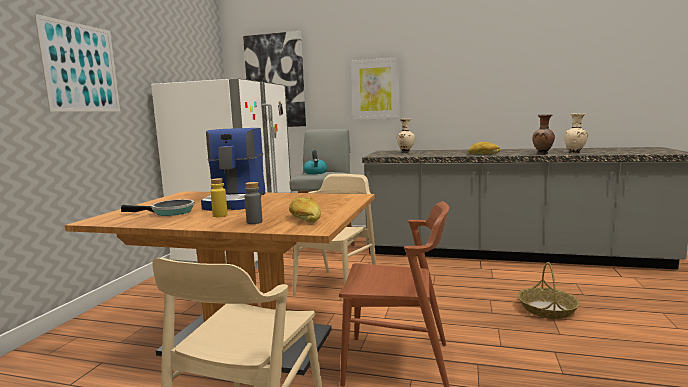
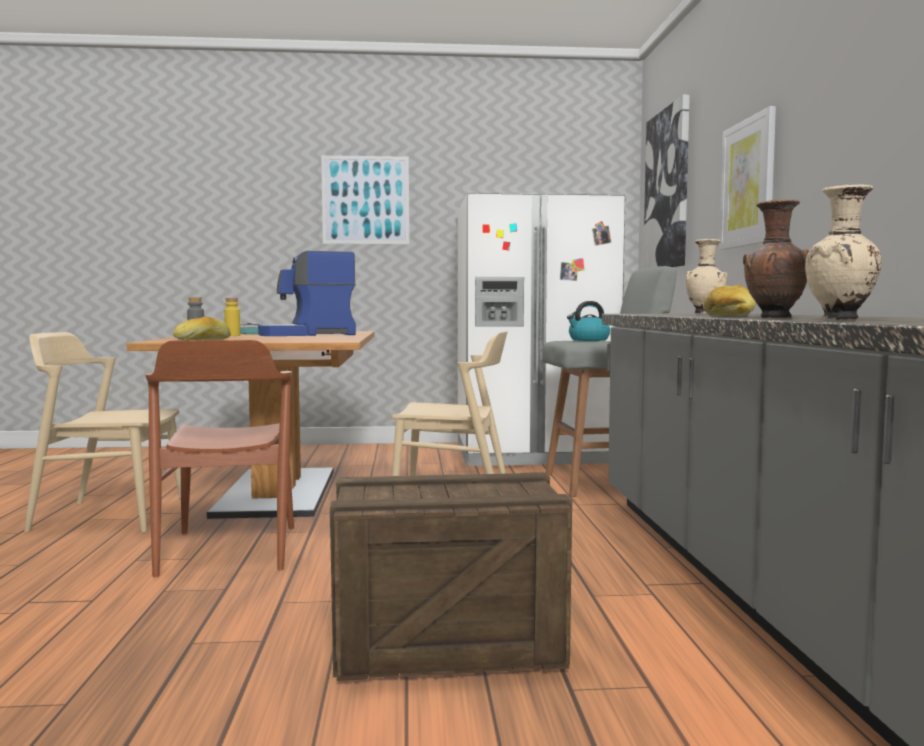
camera: 70 degrees right, 5 degrees down
basket [518,262,580,319] -> crate [330,472,573,681]

